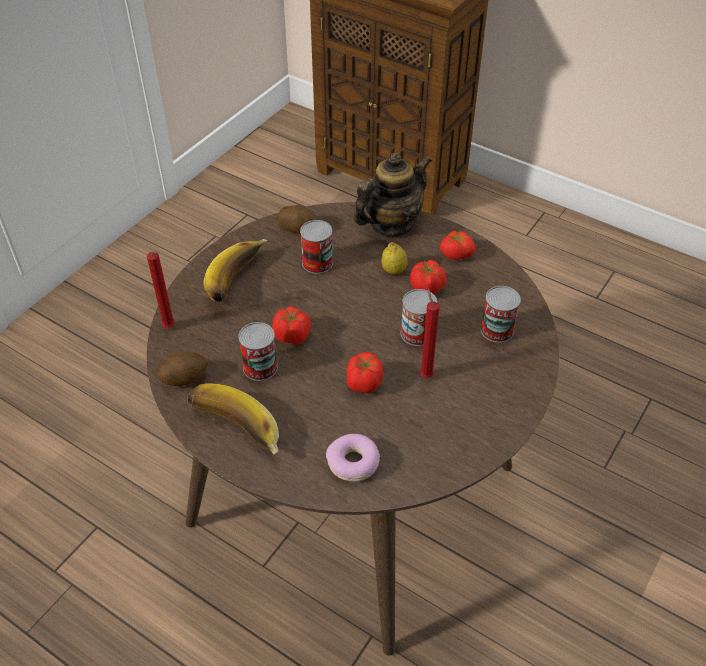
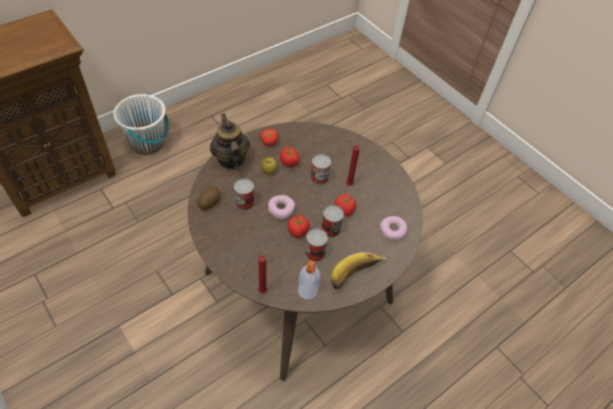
camera: 75 degrees left, 5 degrees up
potato [157,352,208,386] -> soap dispenser [298,261,320,300]
banana [203,239,268,302] -> none
can [481,286,521,343] -> can moved to [321,205,344,238]
none -> white bucket [113,93,169,155]
none -> donut [268,195,295,219]

